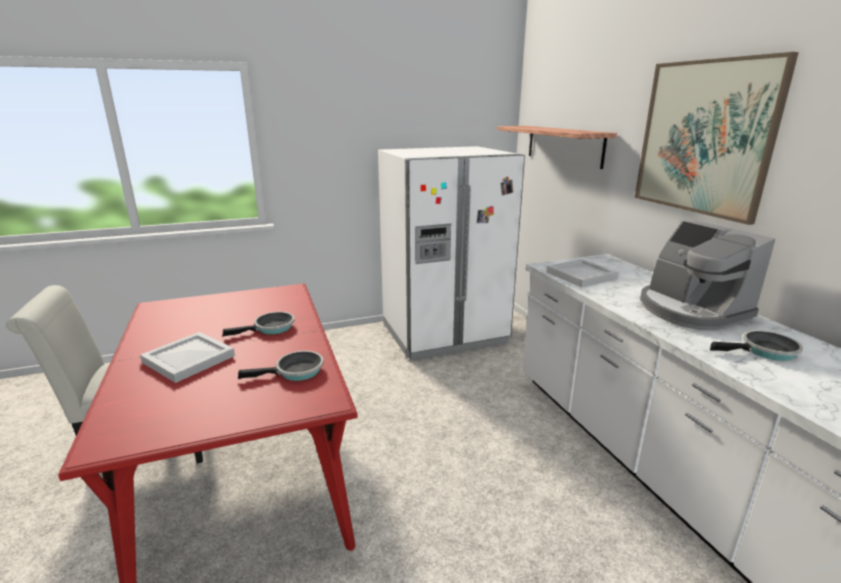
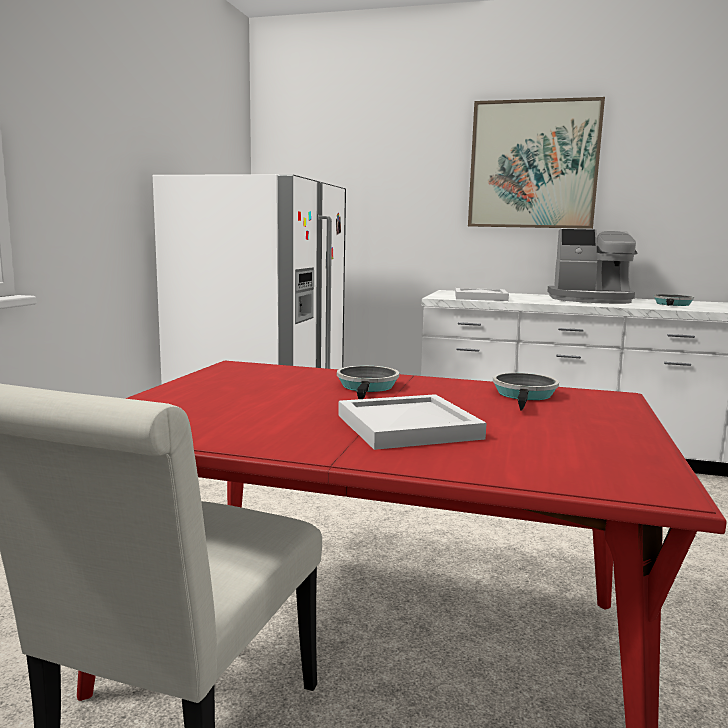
camera: 55 degrees left, 10 degrees down
shelf [497,126,617,169] -> none

